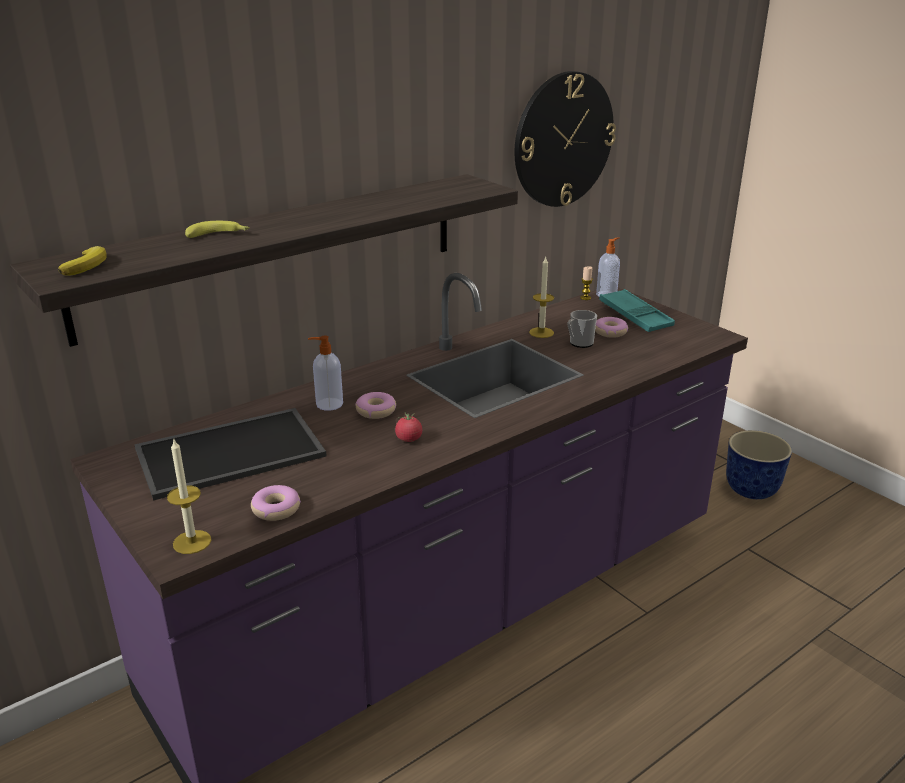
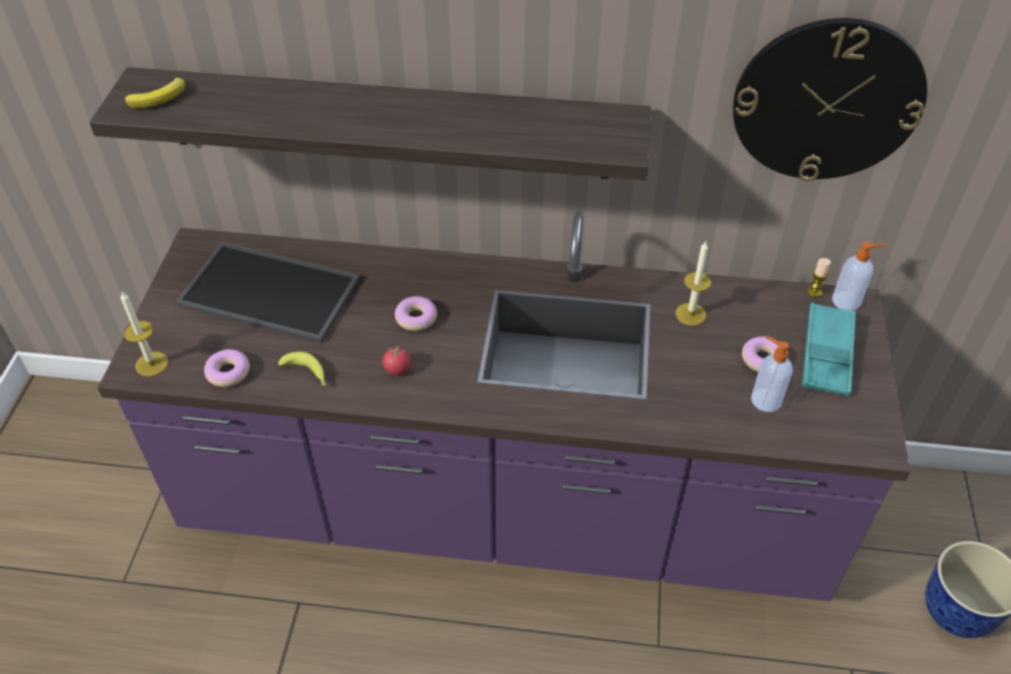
camera: 45 degrees right, 20 degrees up
banana [185,221,250,238] -> banana moved to [278,352,326,385]
soap dispenser [308,335,343,411] -> soap dispenser moved to [751,336,793,412]
mug [568,310,597,348] -> none

